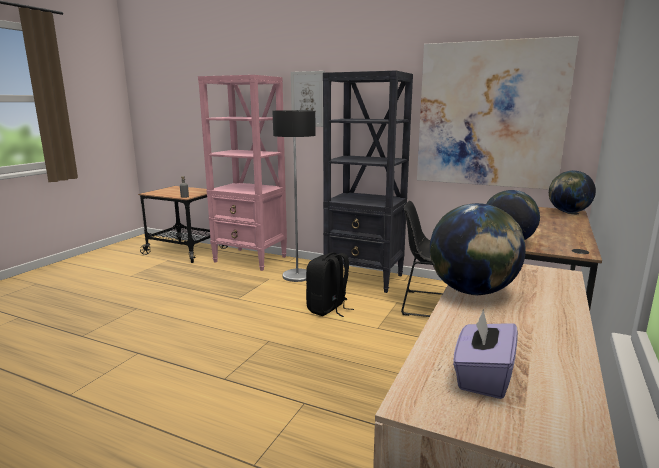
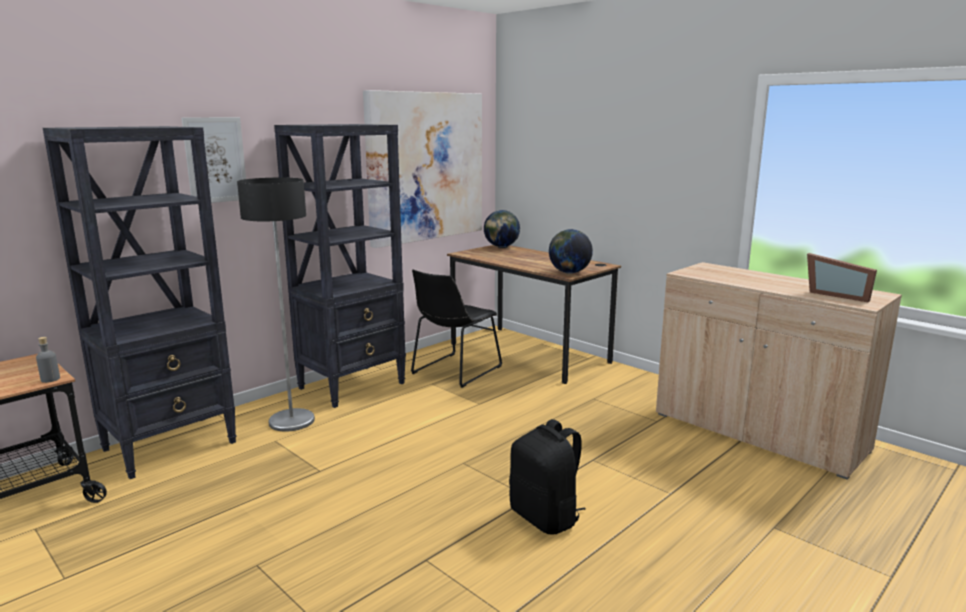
camera: 70 degrees left, 0 degrees up
pink bookcase [198,75,287,271] -> black bookcase [43,126,237,479]
black backpack [306,252,354,317] -> black backpack moved to [509,419,586,535]
globe [430,203,526,295] -> none
purple tissue box [453,309,518,399] -> picture frame [807,253,877,302]

